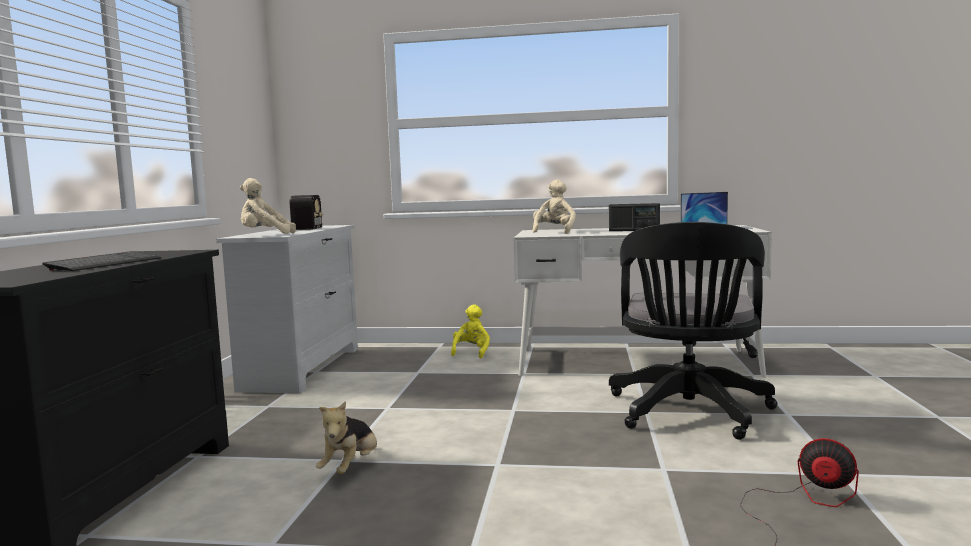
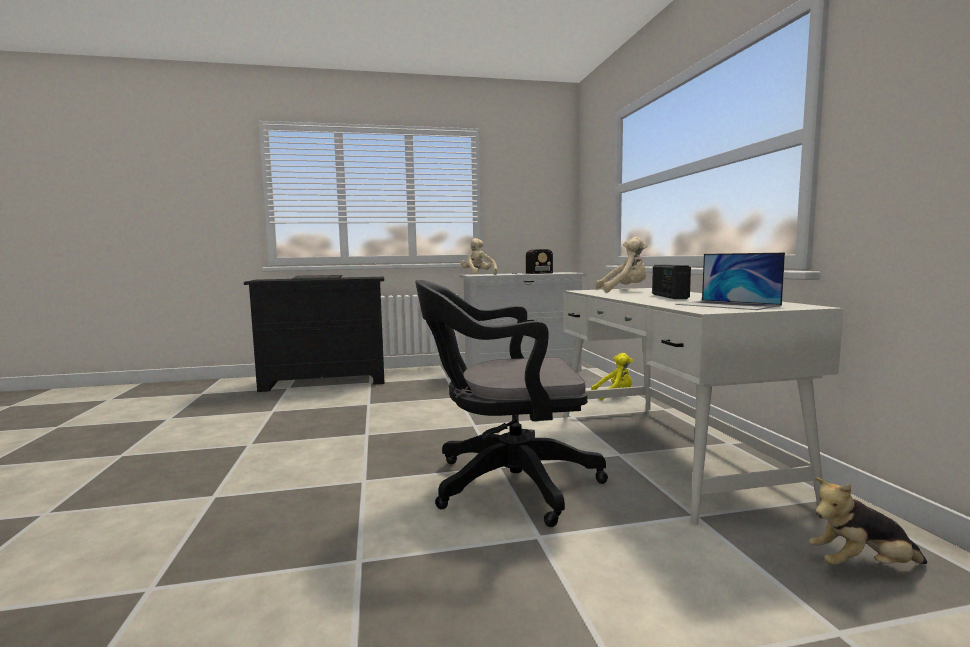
camera: 70 degrees right, 0 degrees up
plush toy [316,401,377,474] -> plush toy moved to [809,477,927,565]
fan [740,438,859,545] -> none

